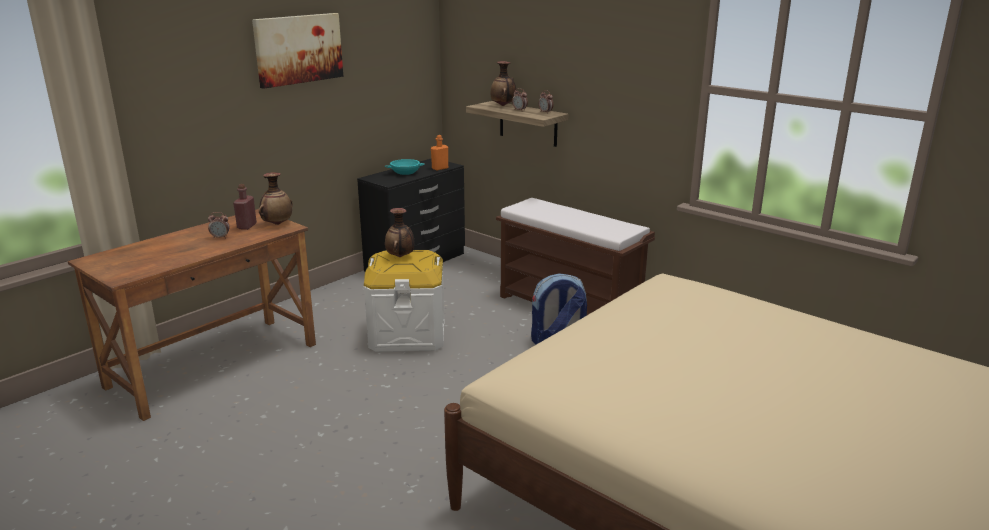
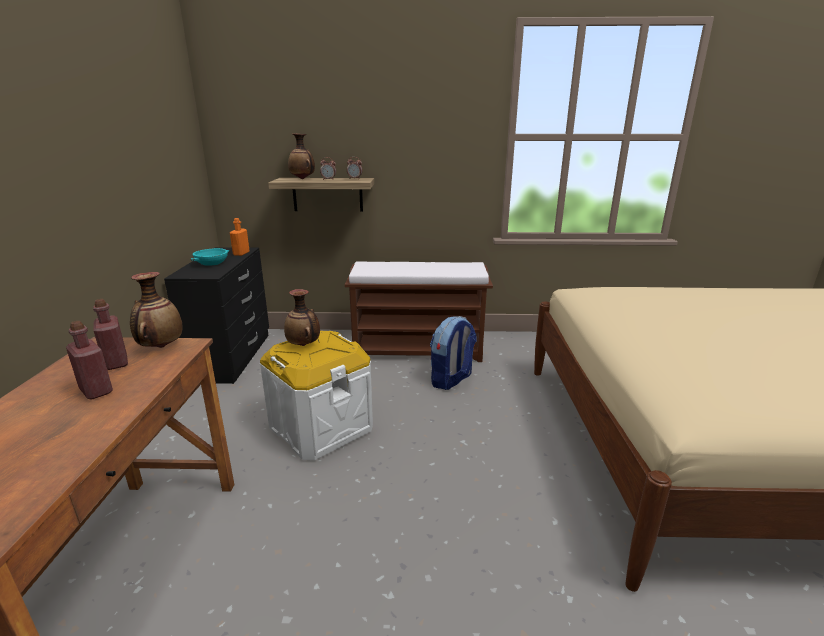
camera: 40 degrees left, 0 degrees up
alarm clock [208,212,230,239] -> red bottle [66,321,113,399]
picture [252,13,343,89] -> none

